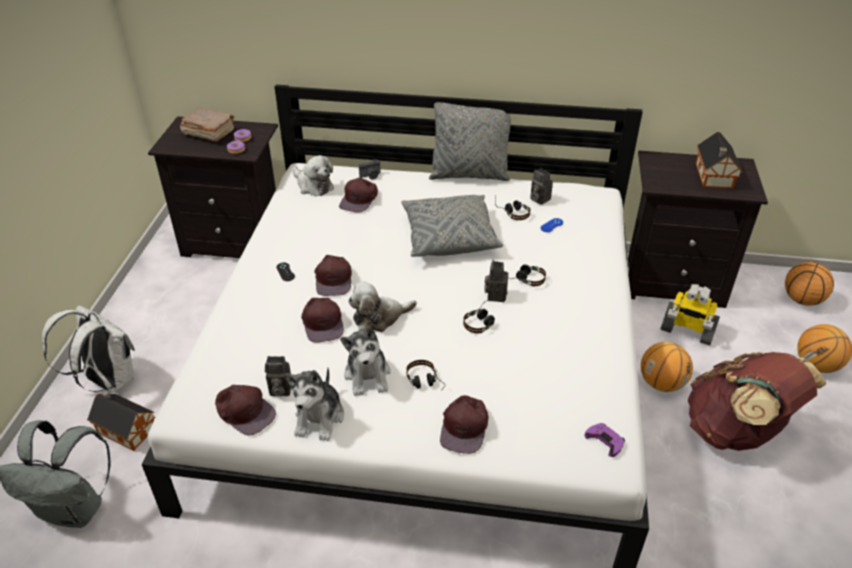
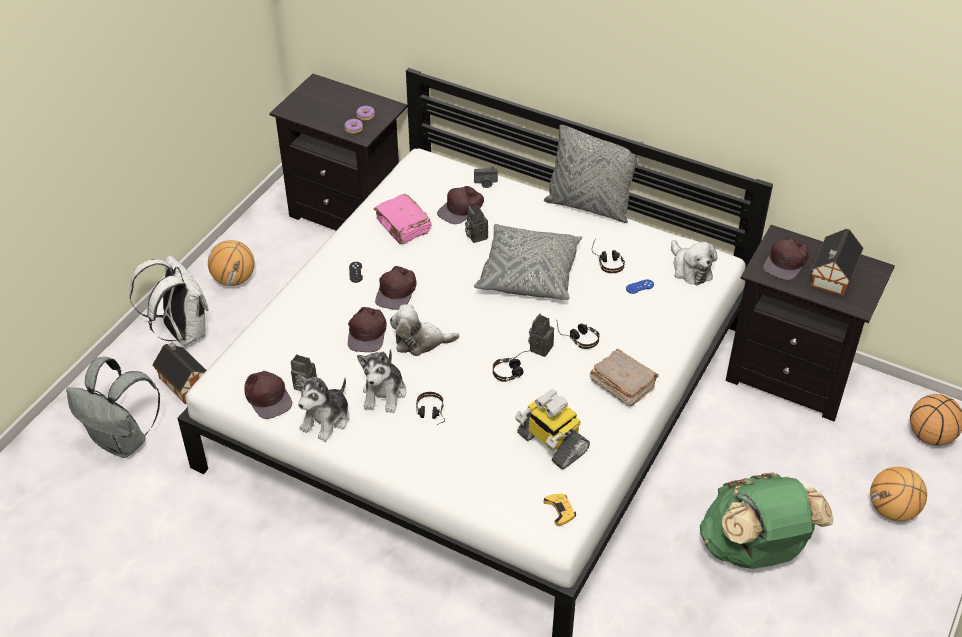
camera: 20 degrees right, 5 degrees up
brown book [180,108,234,142] -> brown book moved to [590,349,659,406]
plush toy [293,155,334,196] -> plush toy moved to [671,240,717,285]
brown cap [440,395,489,454] -> brown cap moved to [763,237,809,280]
camera [530,168,553,205] -> camera moved to [465,205,488,243]
purple game controller [584,423,625,457] -> yellow game controller [544,494,576,526]
basketball [641,342,693,392] -> basketball moved to [208,240,255,286]
toy robot [660,284,720,345] -> toy robot moved to [515,389,590,469]
brown backpack [688,352,826,451] -> green backpack [700,473,833,569]
none -> pink book [374,194,431,245]

